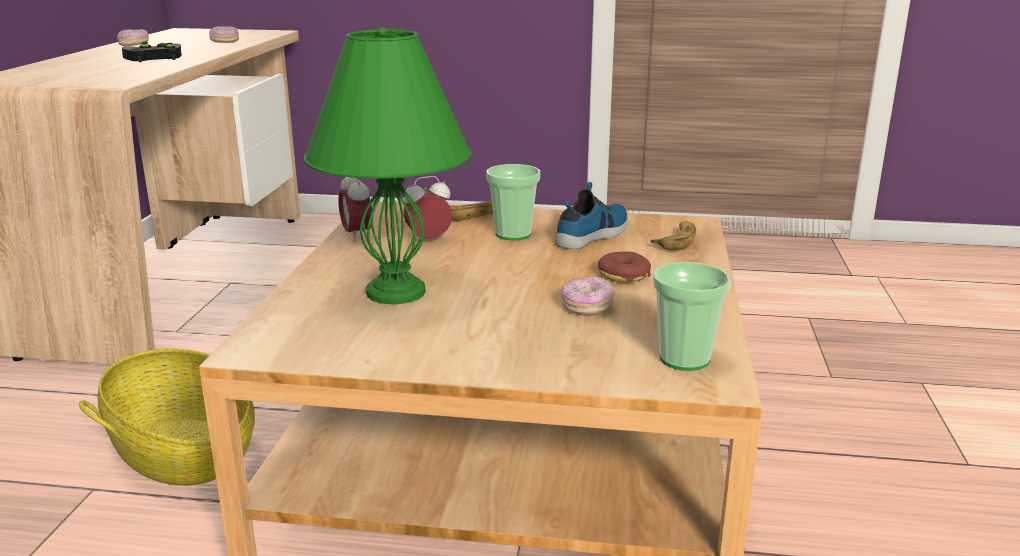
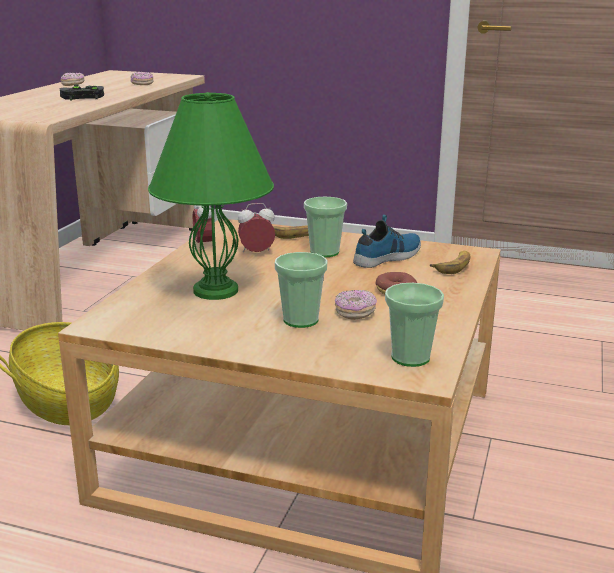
camera: 10 degrees right, 0 degrees up
none -> cup [275,252,328,328]

